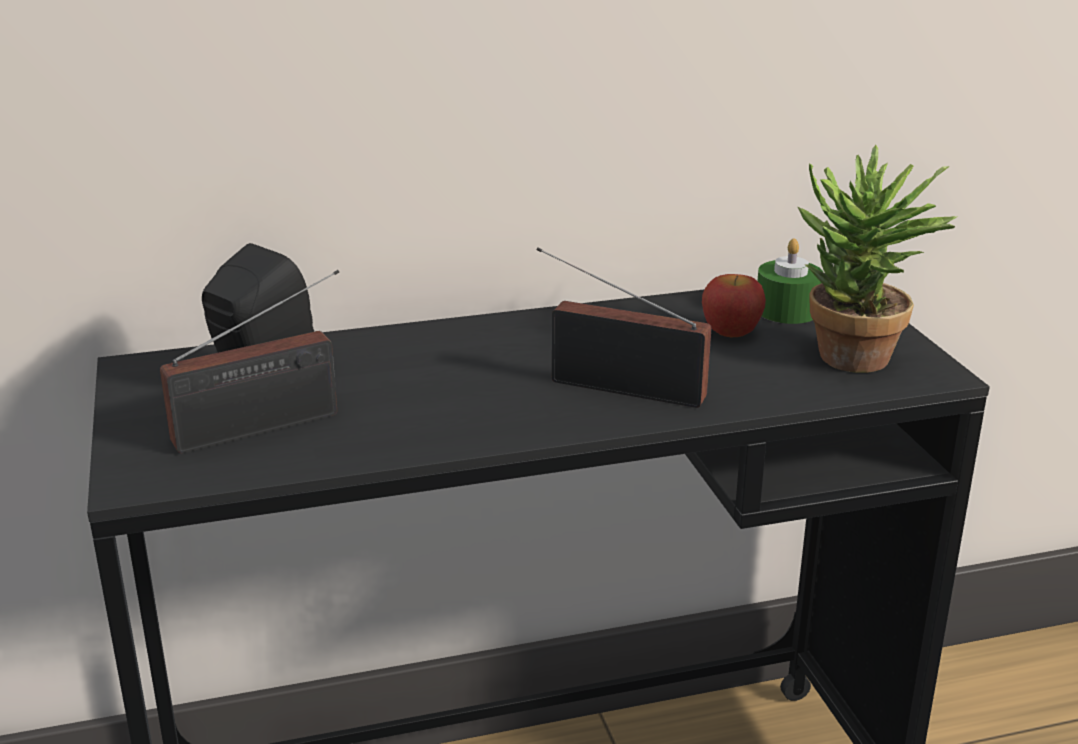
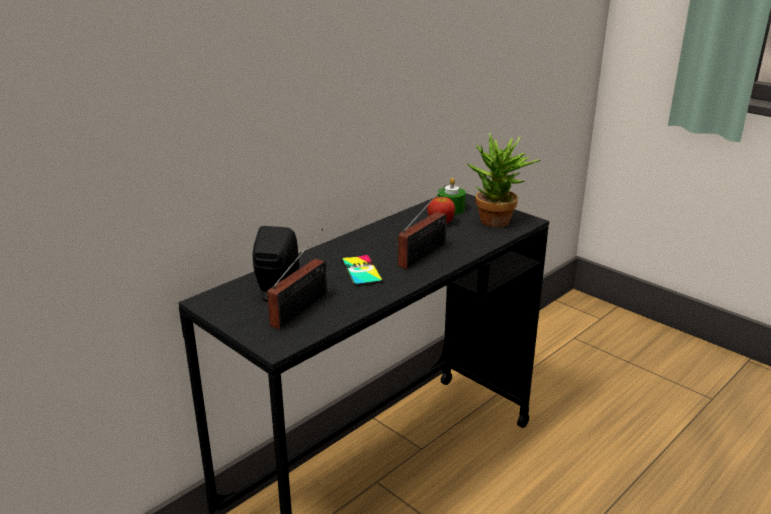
camera: 30 degrees left, 0 degrees up
radio [537,247,712,408] -> radio turned 135 degrees clockwise [398,185,447,269]
none -> phone [341,255,383,286]

